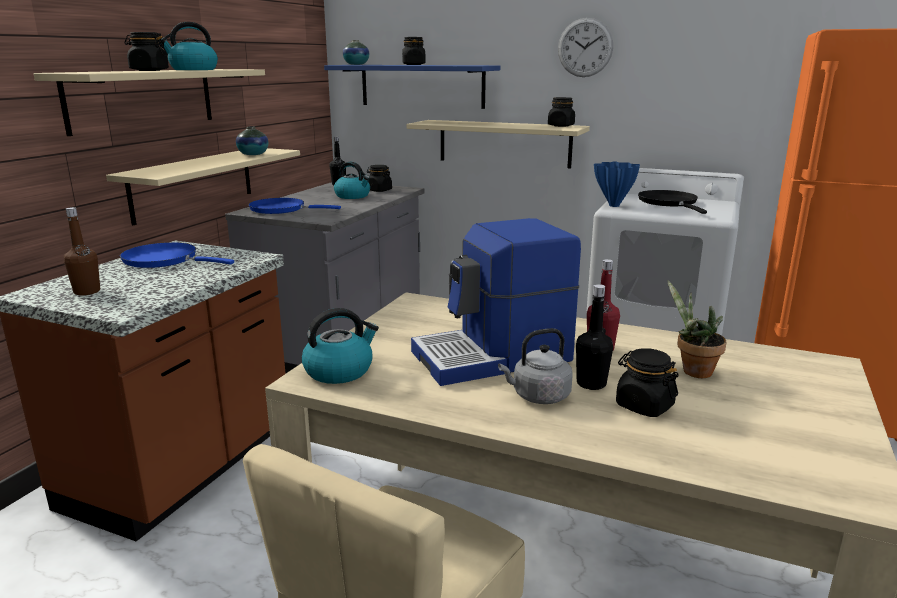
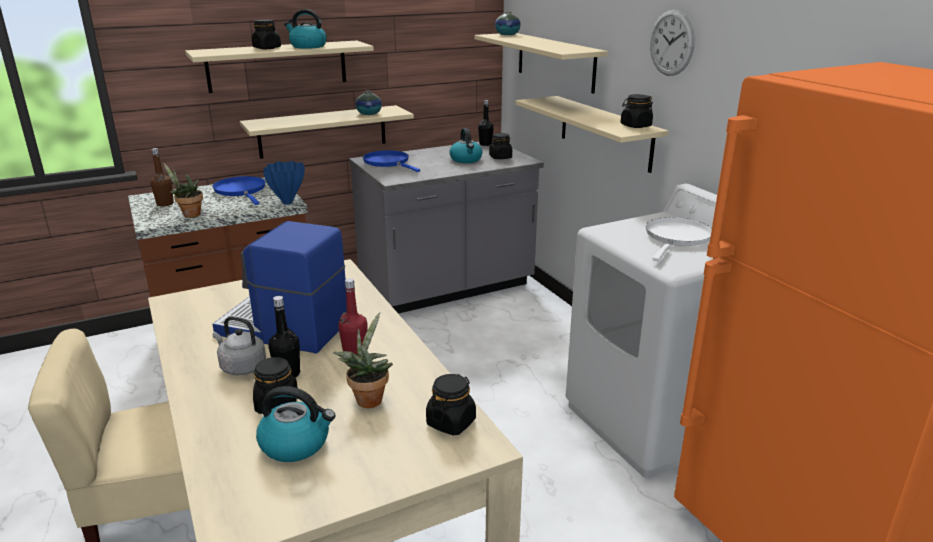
camera: 40 degrees right, 5 degrees up
kettle [302,308,379,384] -> kettle moved to [256,386,335,462]
blue shelf [324,65,500,109] -> beige shelf [474,33,608,94]
black jar [402,37,426,65] -> black jar moved to [426,374,476,435]
blue vase [594,161,640,207] -> blue vase moved to [263,161,305,205]
black frying pan [638,190,707,214] -> white frying pan [646,217,712,261]
none -> potted plant [164,164,203,218]

